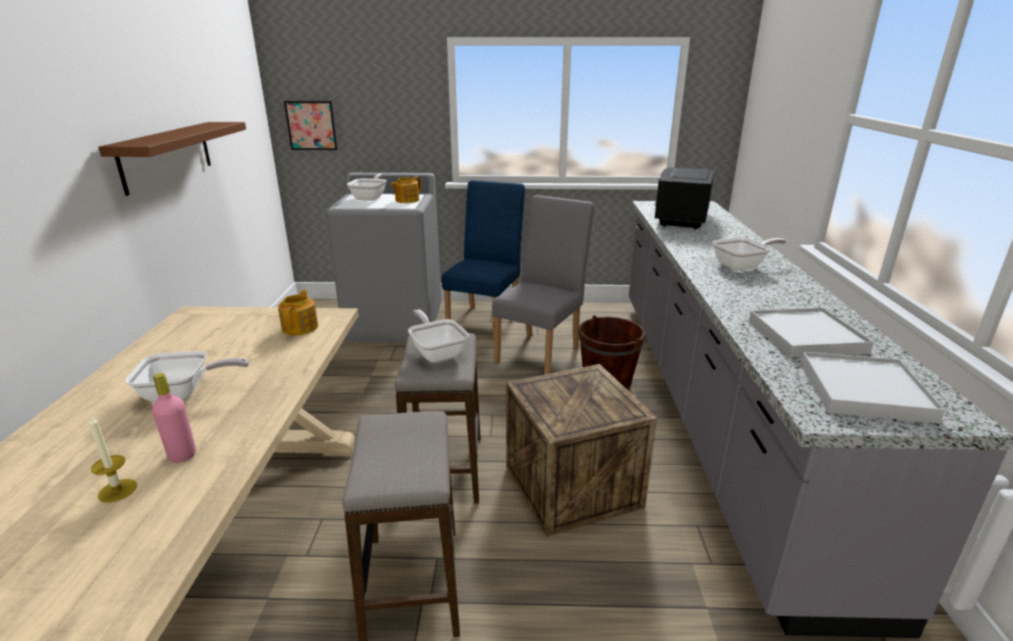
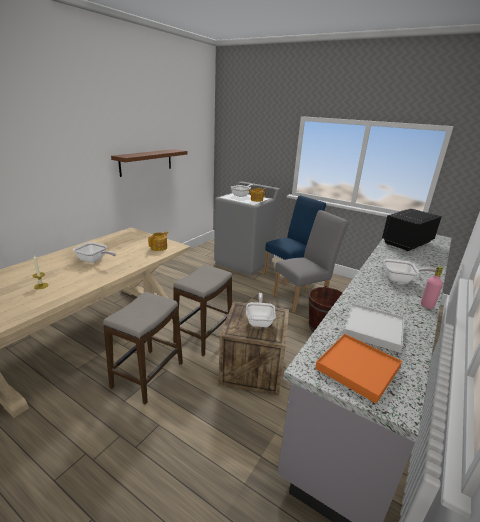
camera: 30 degrees right, 0 degrees up
pink bottle [152,373,196,463] -> pink bottle moved to [421,266,443,309]
picture [284,101,338,150] -> none
frying pan [408,309,469,362] -> frying pan moved to [246,293,276,327]
white tray [800,352,945,423] -> orange tray [315,334,402,404]

